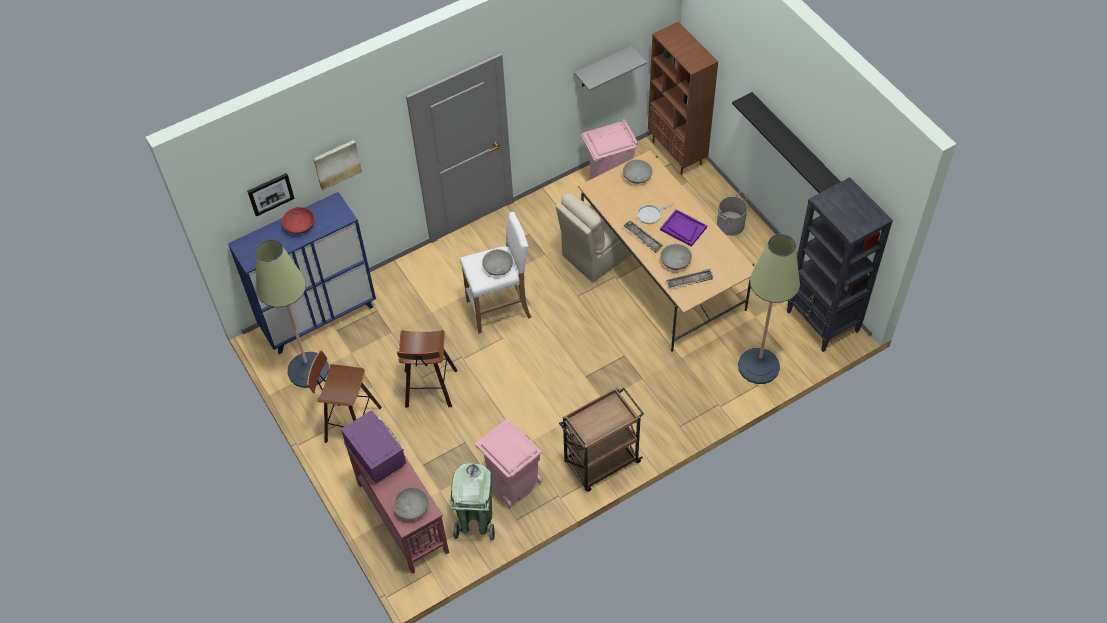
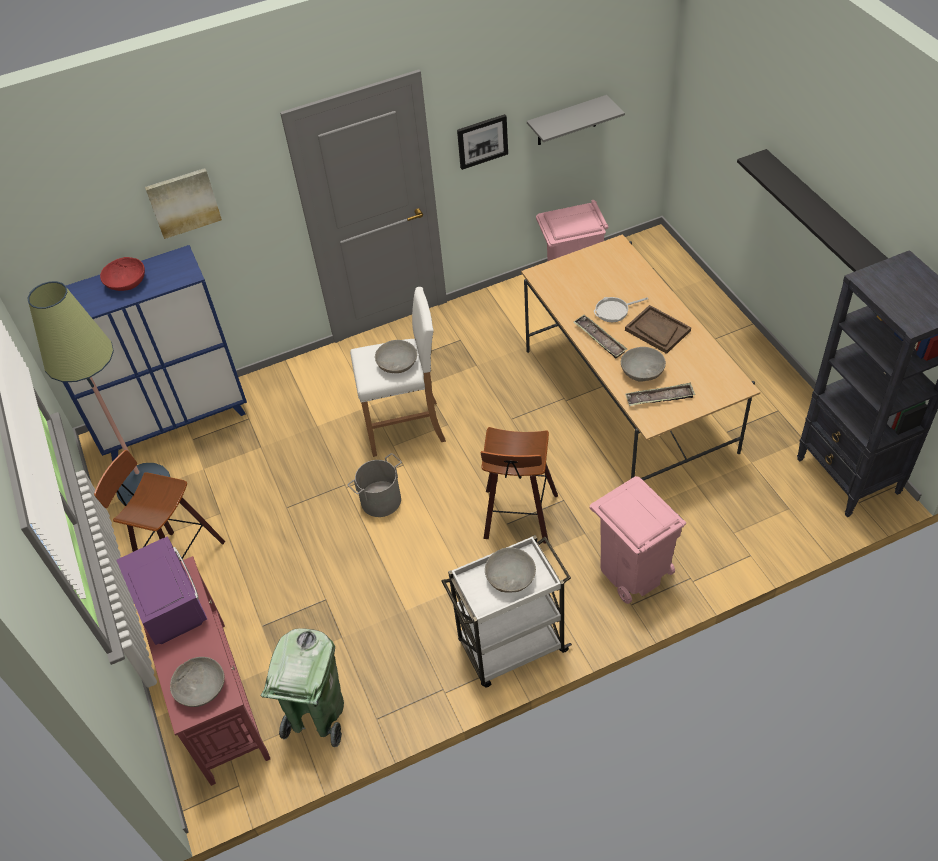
camera: 10 degrees right, 5 degrees down
picture [247,173,295,217] -> picture moved to [457,114,508,170]
stool [397,330,457,408] -> stool moved to [481,427,558,544]
pink trash can [475,419,542,508] -> pink trash can moved to [590,476,686,604]
beige chair [555,193,632,282] -> none
brown cart [559,387,644,492] -> white cart [441,535,572,688]
grey bowl [623,159,653,184] -> grey bowl moved to [485,547,536,593]
brown bookcase [648,22,718,174] -> none
purple tray [660,209,707,247] -> brown tray [625,305,691,354]
grey bucket [717,191,749,236] -> grey bucket moved to [348,453,402,517]
floor lamp [738,234,800,384] -> none

